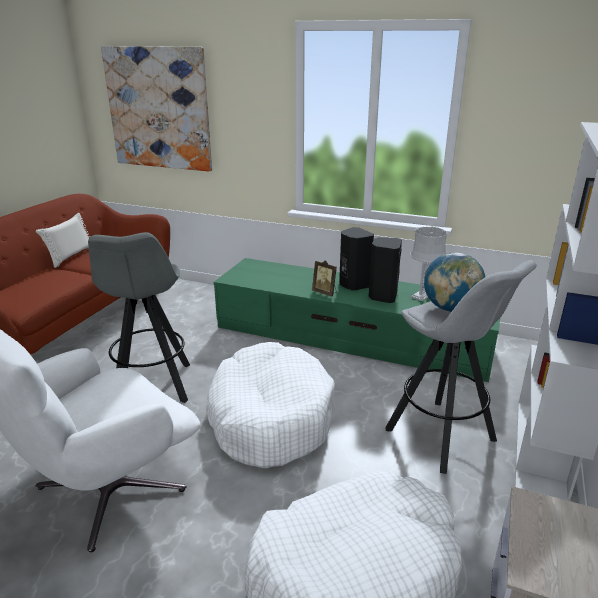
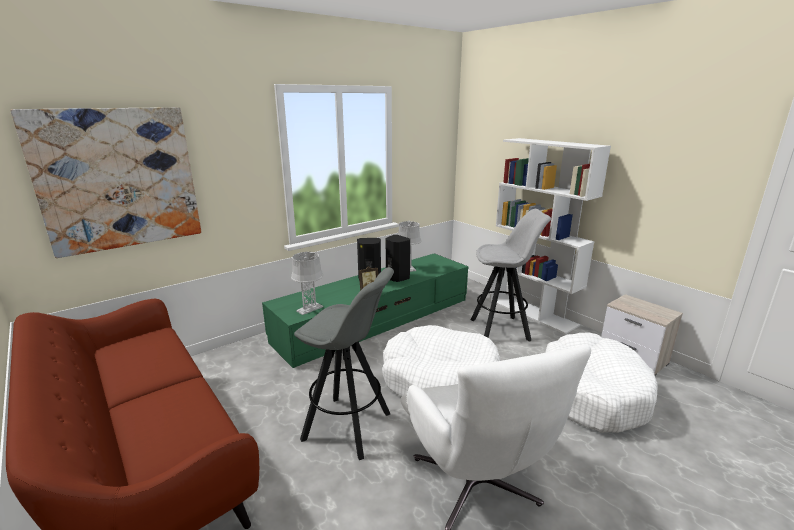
camera: 60 degrees left, 5 degrees down
white pillow [36,213,91,268] -> none
globe [424,252,485,312] -> none
none -> grey table lamp [291,252,323,315]

